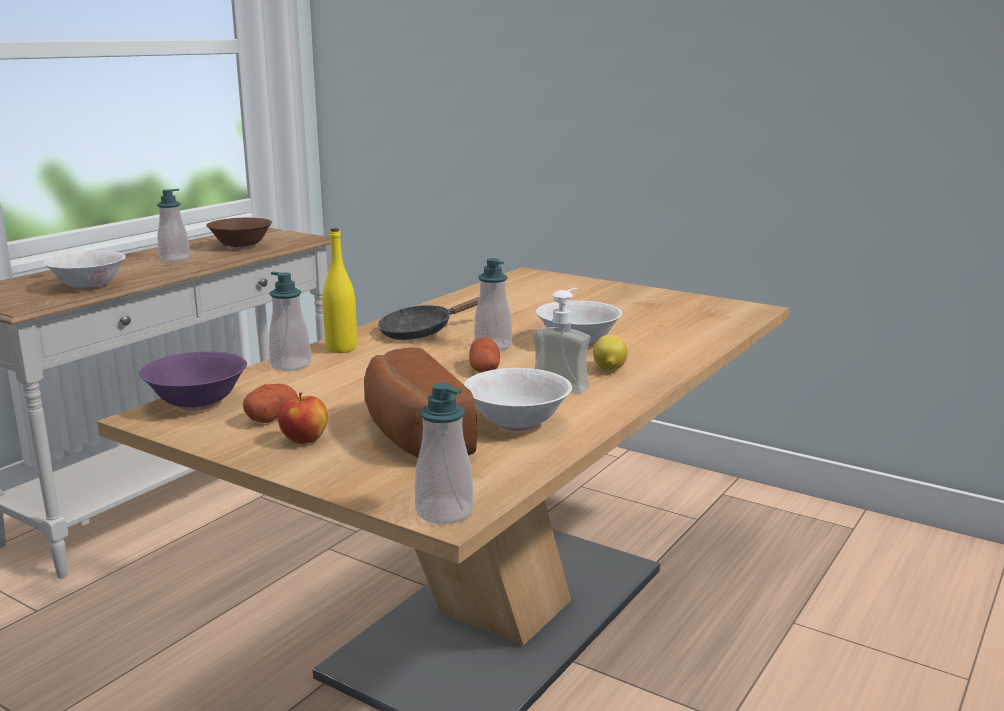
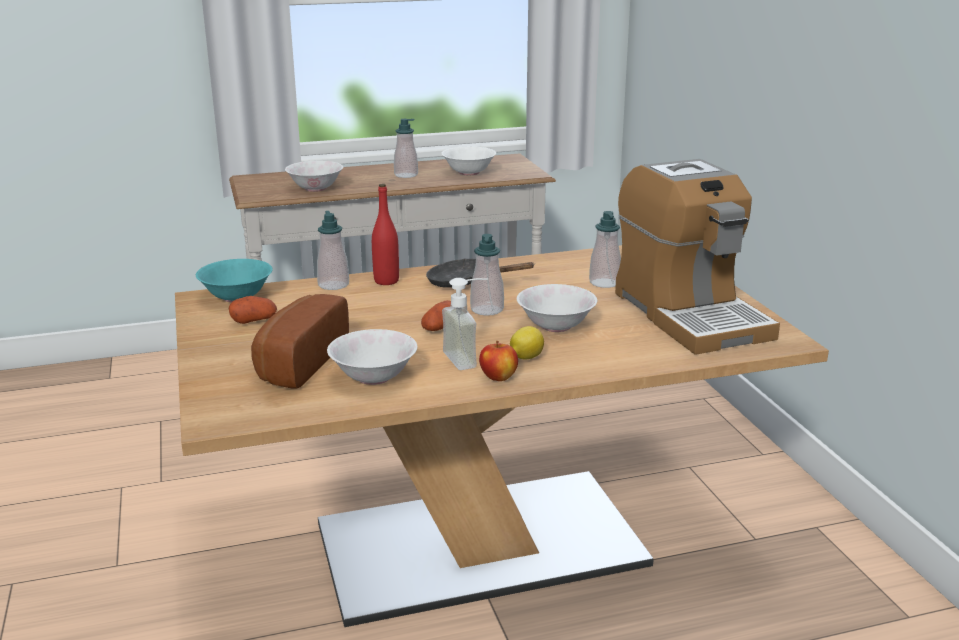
camera: 40 degrees right, 5 degrees up
purple bowl [139,352,247,411] -> turquoise bowl [196,259,273,302]
brown bowl [206,218,272,249] -> white bowl [441,146,496,175]
apple [278,392,328,444] -> apple moved to [479,341,518,381]
yellow bottle [322,228,357,353] -> red bottle [372,184,399,285]
soap dispenser [415,383,473,524] -> soap dispenser moved to [589,211,621,288]
none -> coffee machine [615,159,780,355]

